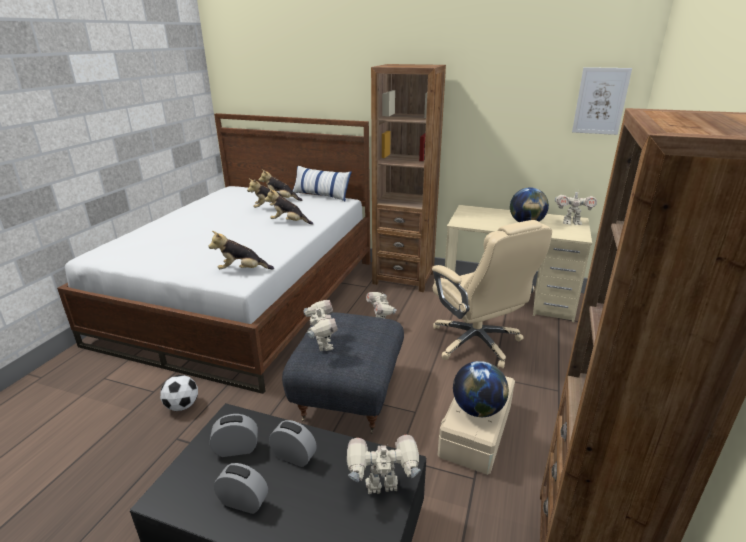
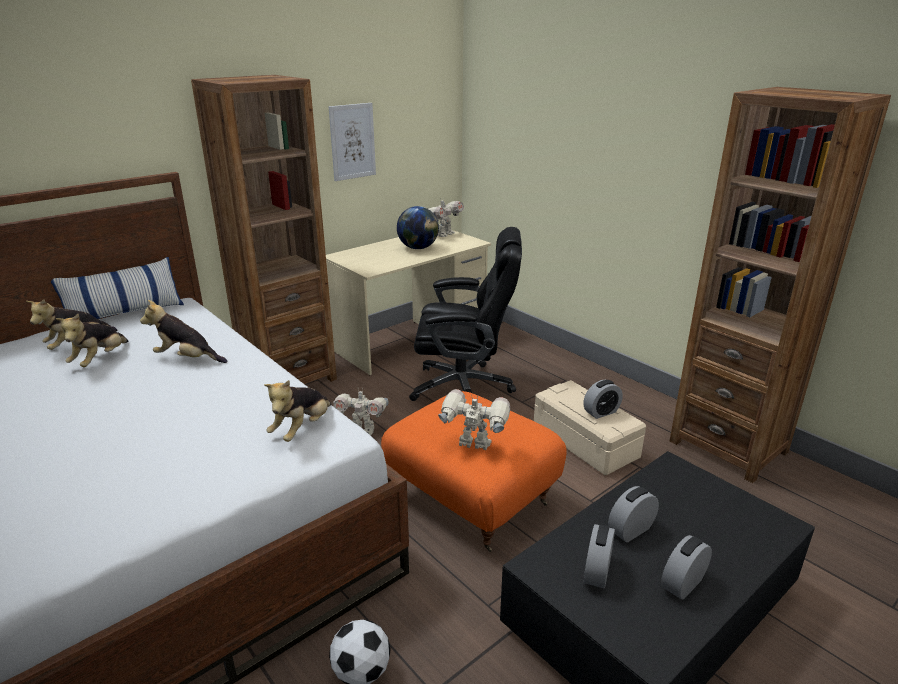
camera: 60 degrees left, 0 degrees up
plush toy [264,188,314,225] -> plush toy turned 60 degrees clockwise [140,300,228,363]
grey ottoman [282,312,404,434] -> orange ottoman [381,391,567,552]
toy robot [347,434,421,494] -> none
beige office chair [432,220,552,368] -> black office chair [409,227,522,401]
globe [453,361,509,417] -> alarm clock [583,380,623,419]
picture [572,67,632,135] -> picture moved to [329,103,376,181]

